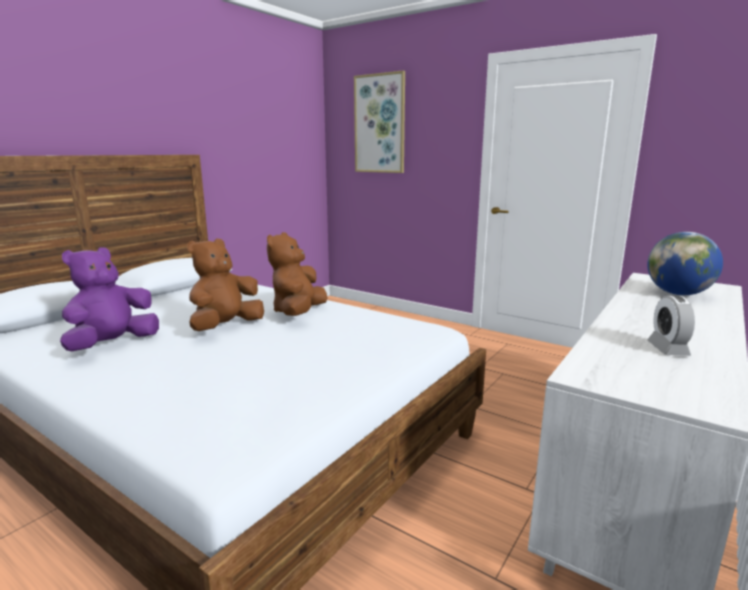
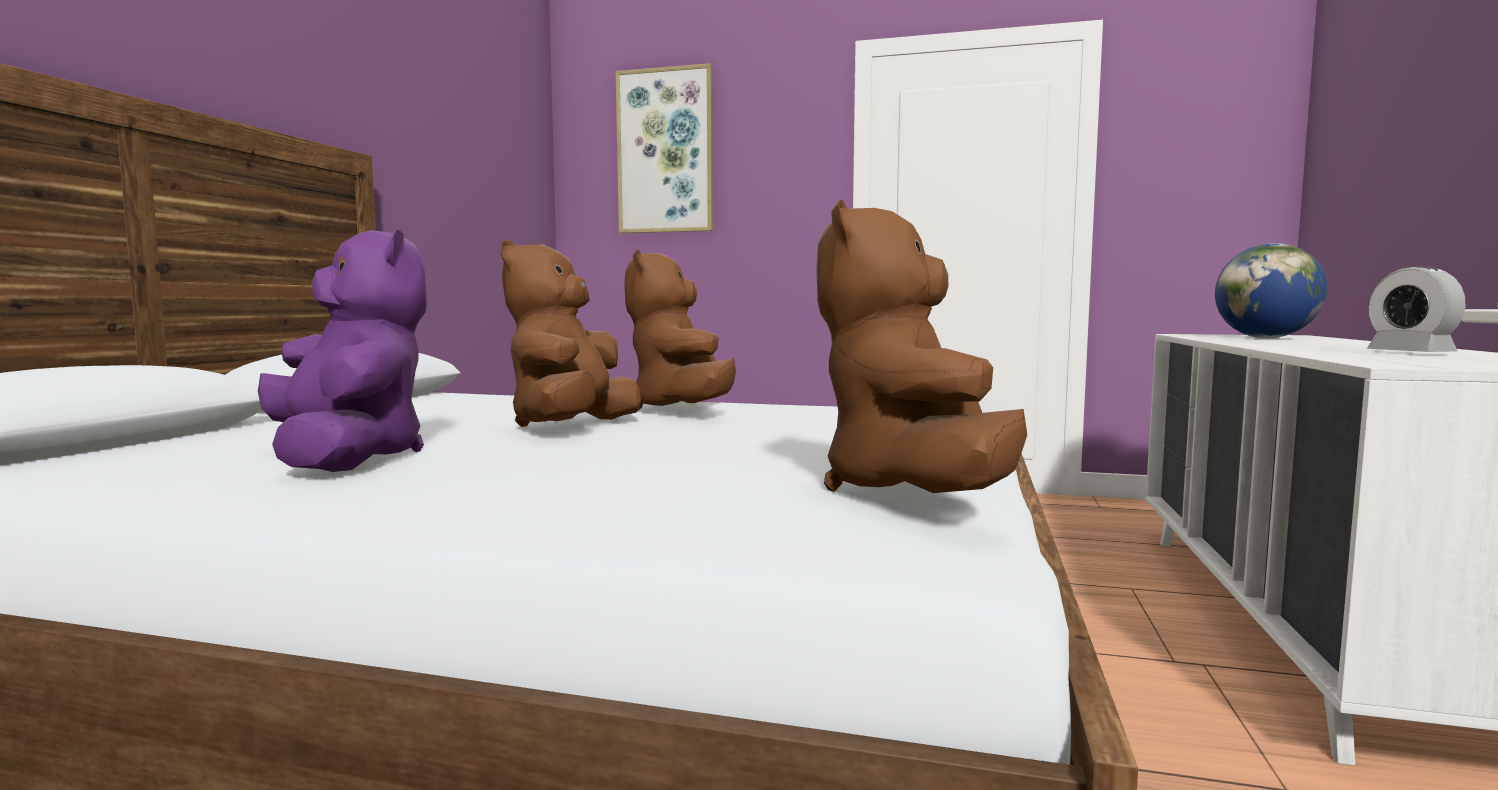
camera: 20 degrees left, 10 degrees down
purple plush toy [60,247,159,351] -> purple plush toy turned 135 degrees clockwise [258,229,427,472]
none -> brown plush toy [816,199,1027,493]

